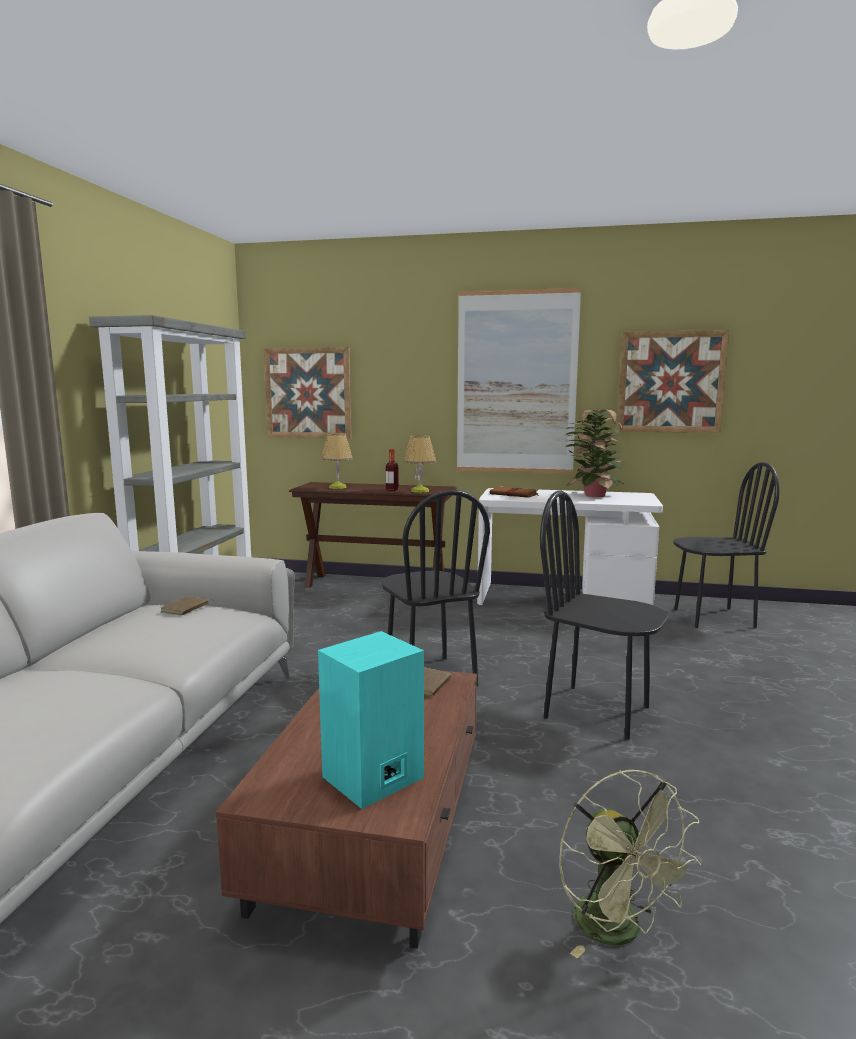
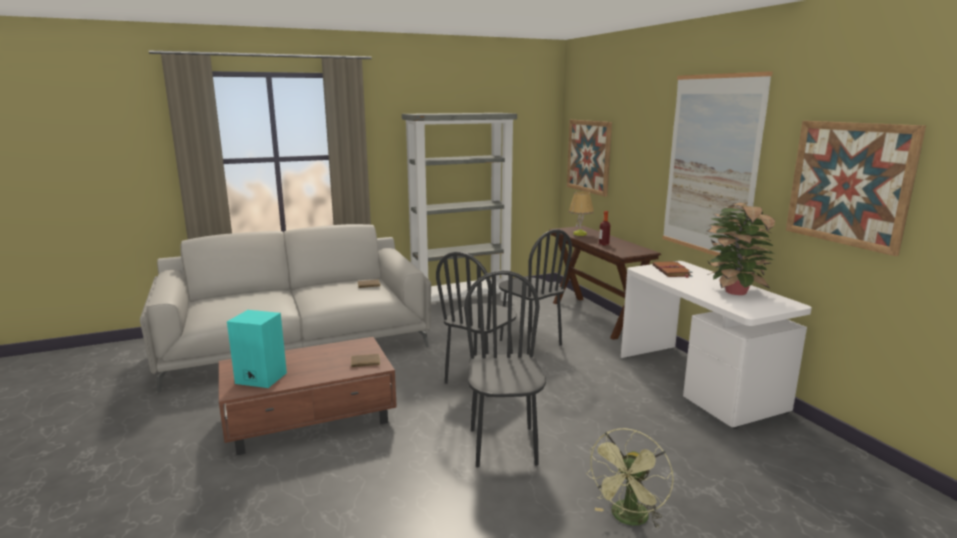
camera: 55 degrees right, 5 degrees up
table lamp [404,435,436,493] -> none
green fan [559,770,701,958] -> green fan moved to [586,428,674,528]
black chair [673,462,780,628] -> black chair moved to [499,229,572,355]

